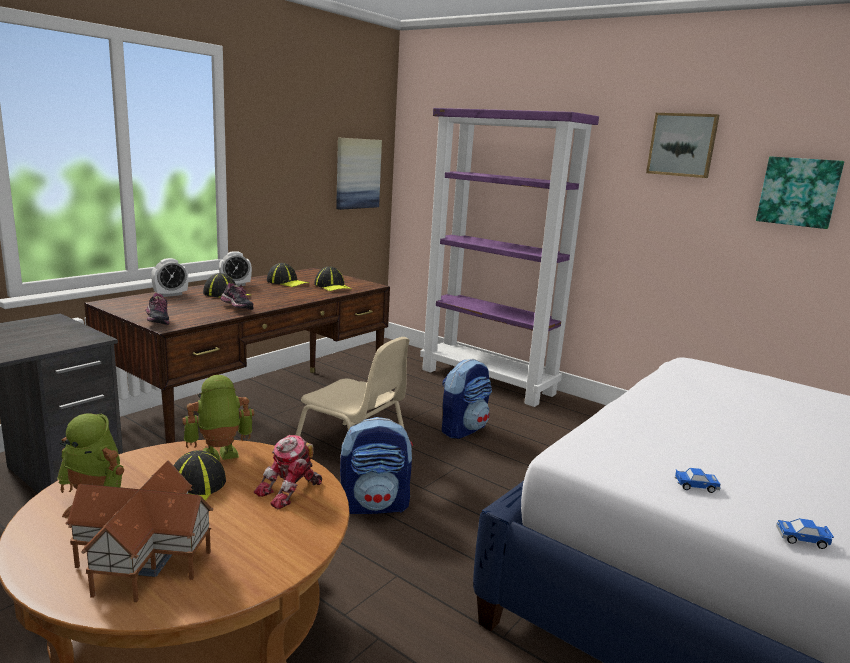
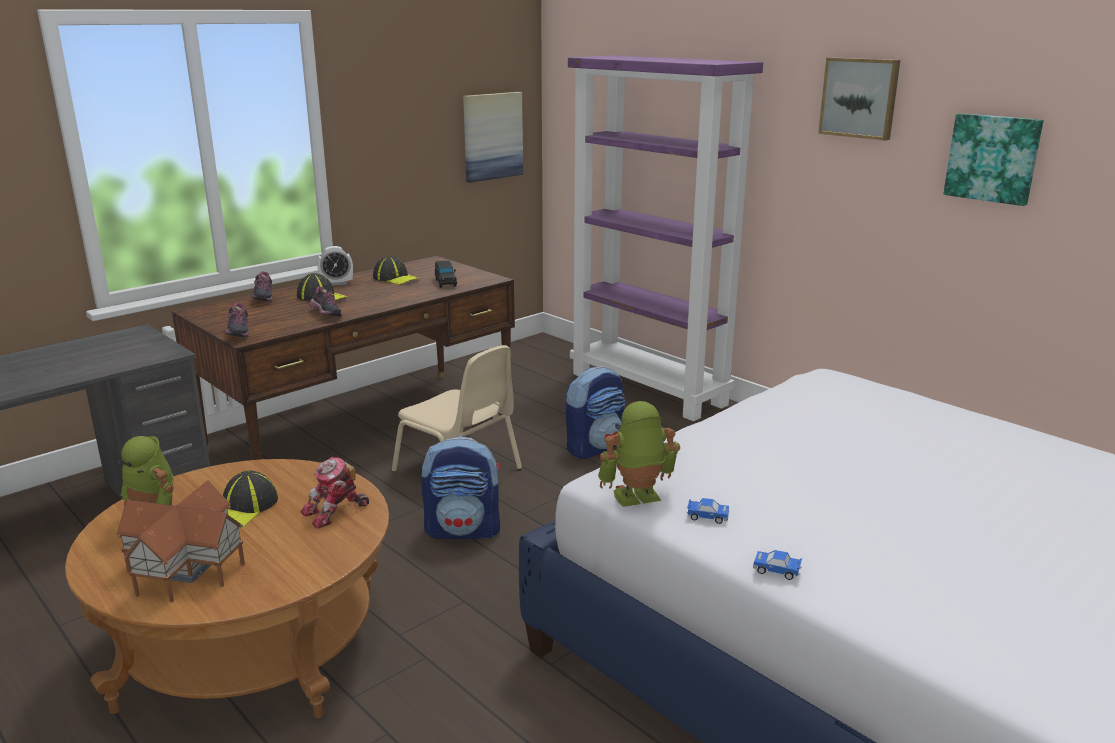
camera: 10 degrees right, 5 degrees up
alarm clock [151,258,188,297] -> shoe [251,272,273,302]
toy robot [183,375,254,460] -> toy robot moved to [598,401,680,507]
cap [314,266,351,291] -> black toy car [435,261,457,288]

